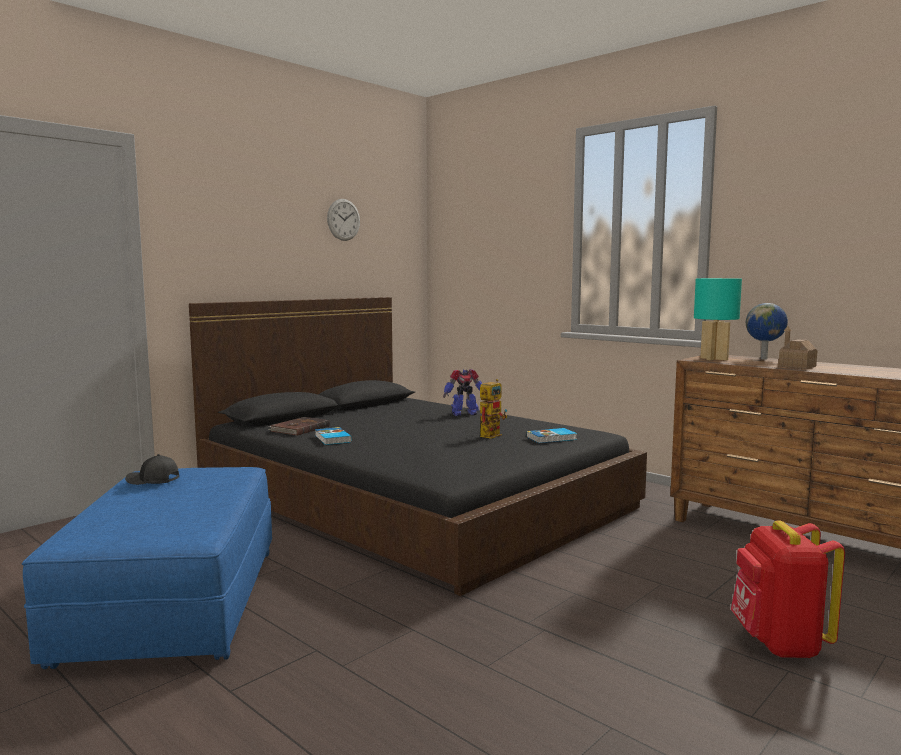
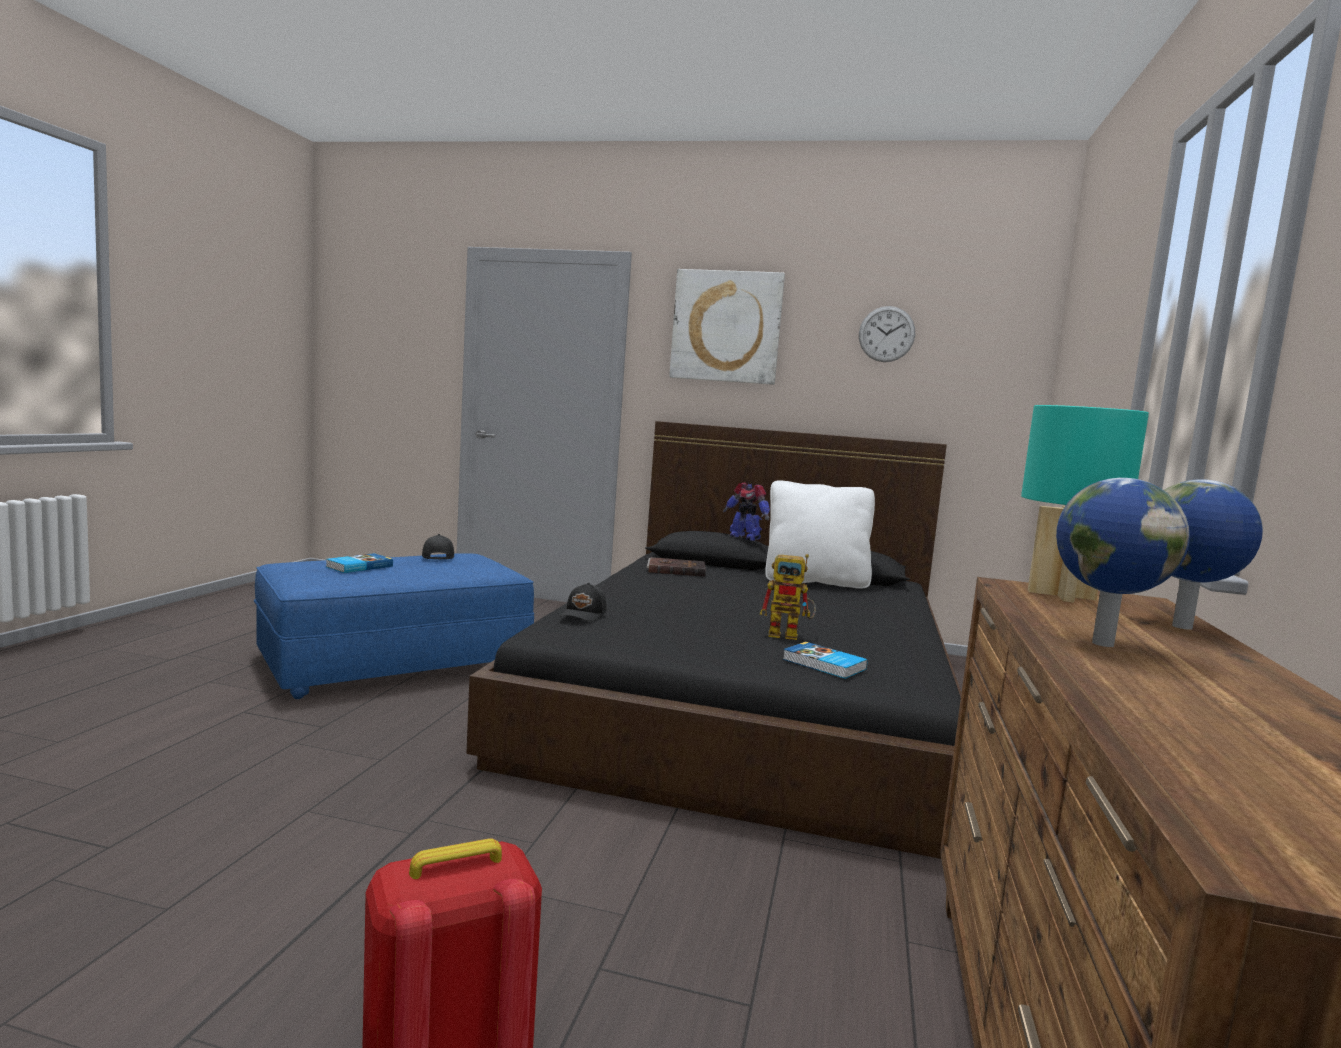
camera: 60 degrees right, 0 degrees up
book [315,427,352,445] -> book moved to [326,553,393,573]
toy robot [443,369,482,416] -> toy robot moved to [723,483,770,541]
toy house [778,326,817,369] -> globe [1056,478,1190,647]
none -> black cap [560,583,607,621]
none -> picture [669,269,785,385]
none -> white pillow [765,480,875,589]

